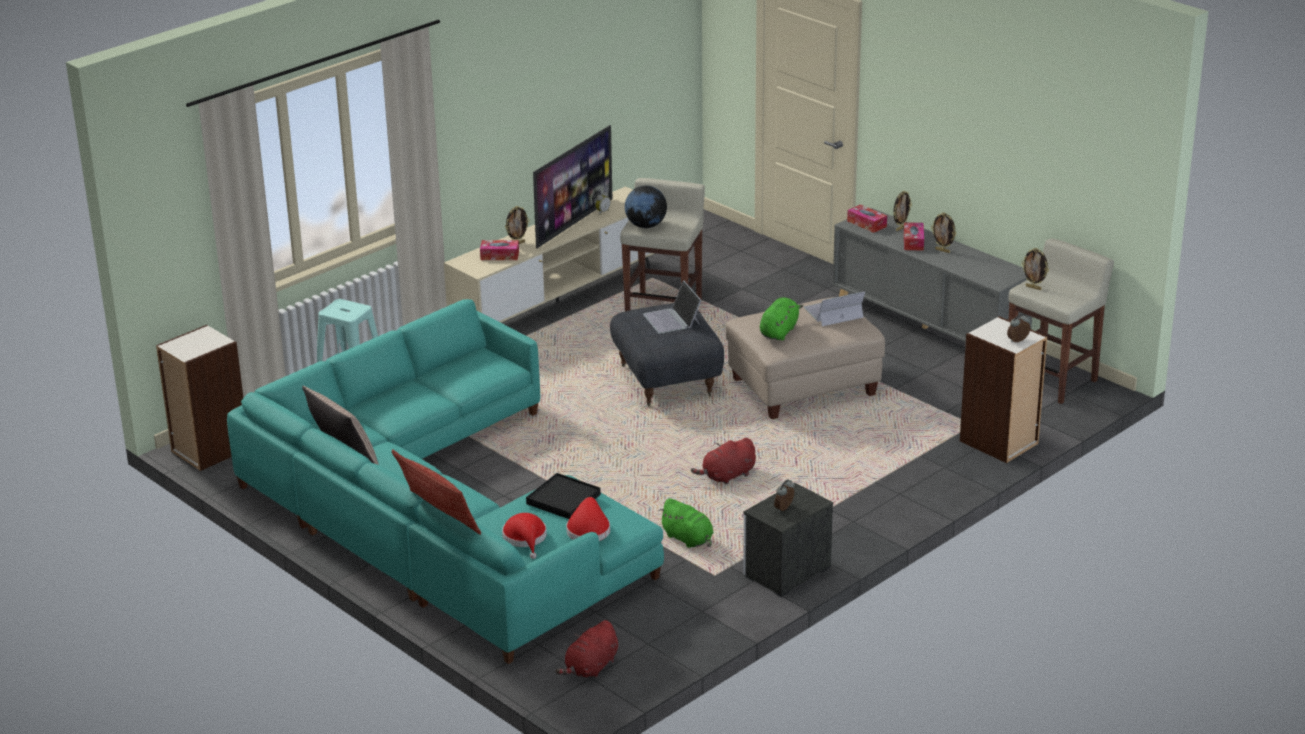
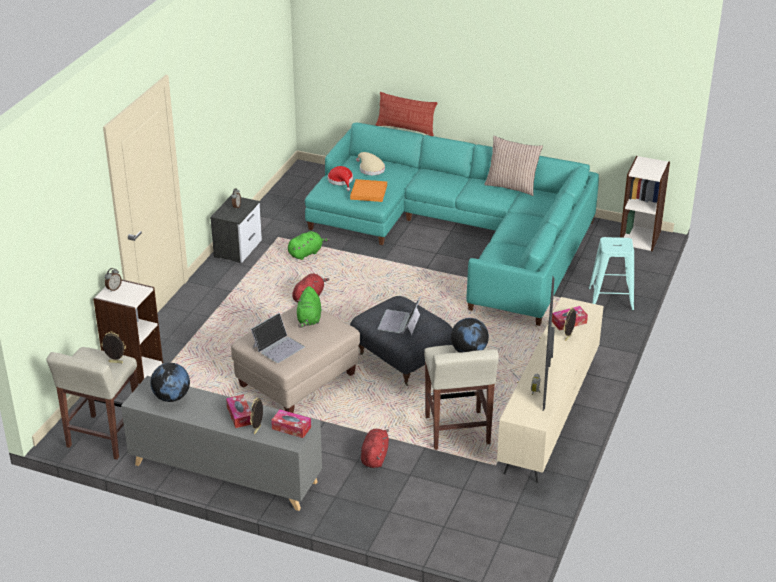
camera: 155 degrees right, 5 degrees up
red hat [502,513,547,559] -> beige hat [356,152,385,175]
black tray [526,473,601,519] -> orange tray [350,179,387,202]
red plush toy [555,620,618,679] -> red plush toy moved to [361,429,389,468]
laptop [643,280,701,334] -> laptop turned 120 degrees counterclockwise [377,295,421,335]
green plush toy [658,498,714,548] -> green plush toy turned 120 degrees clockwise [288,231,330,260]
picture frame [931,212,956,253] -> none
none -> globe [150,363,190,402]

